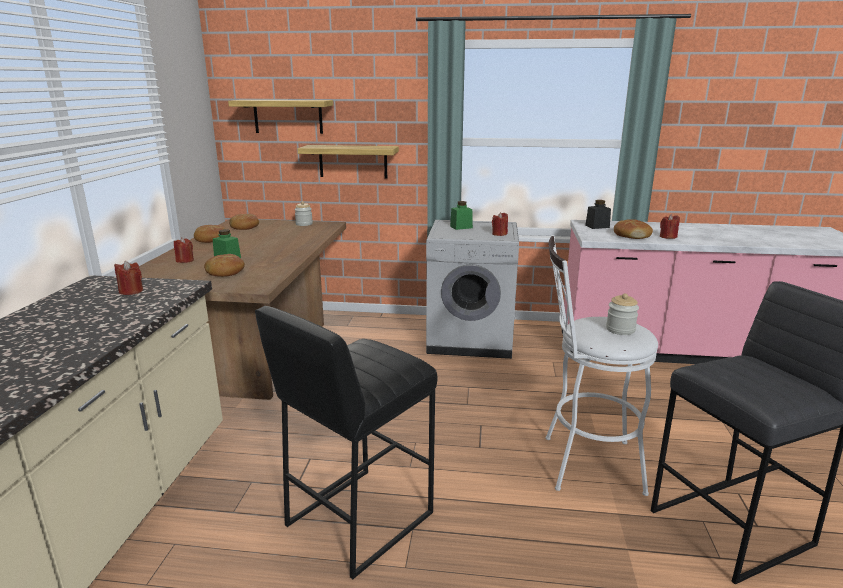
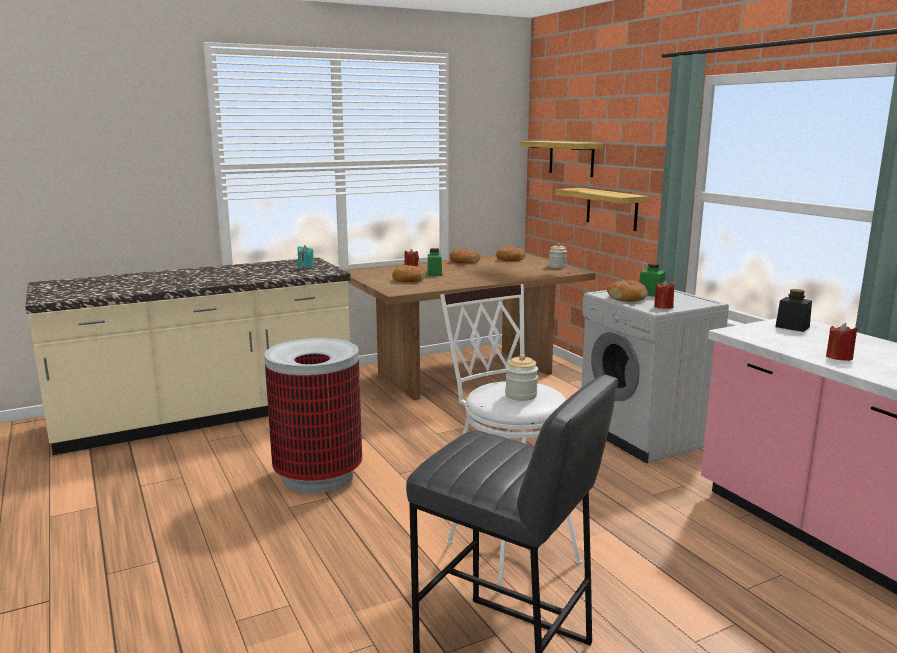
camera: 55 degrees right, 5 degrees down
red candle [114,261,143,295] -> turquoise candle [297,245,314,269]
black stool [255,306,437,580] -> trash can [264,338,362,493]
bread [614,219,653,239] -> bread moved to [607,280,648,302]

